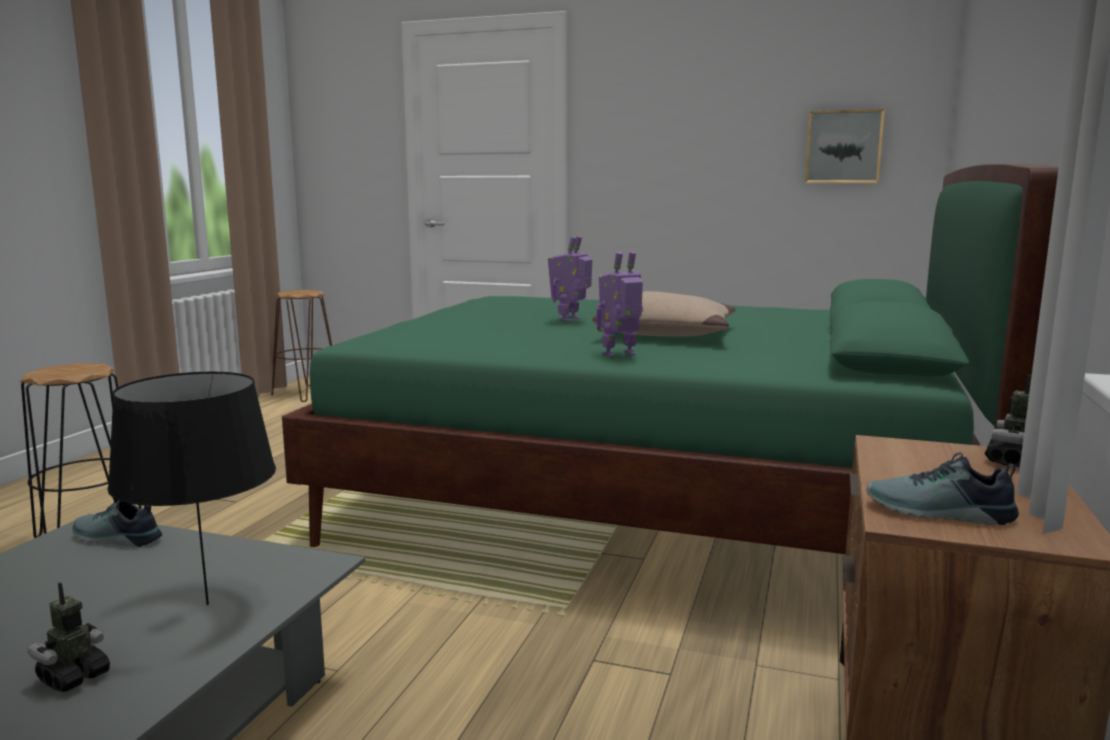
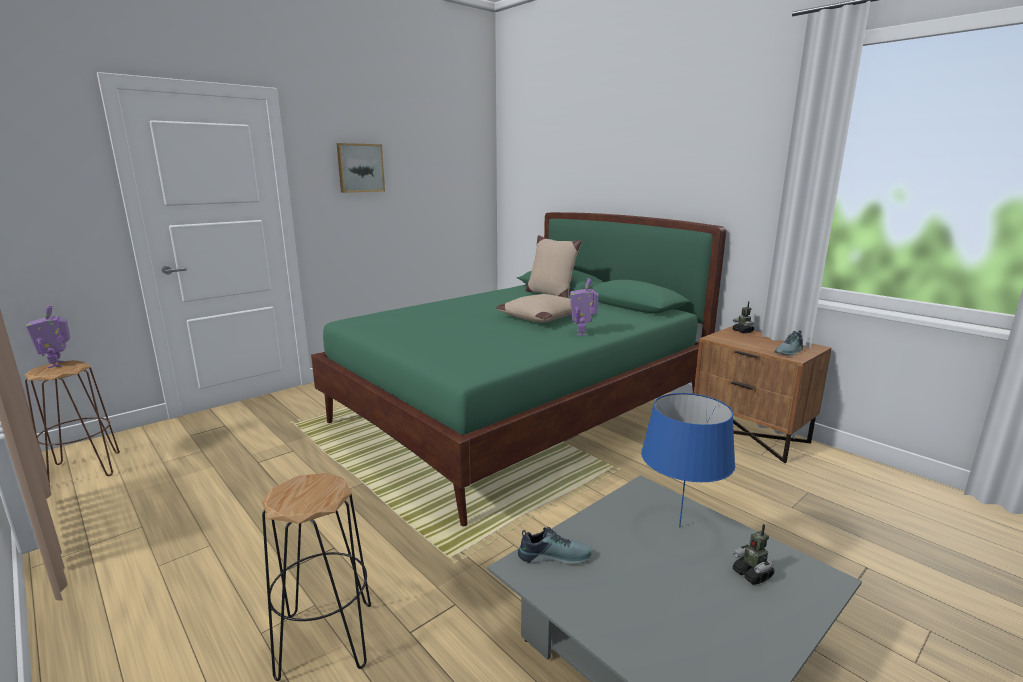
camera: 60 degrees left, 5 degrees up
shoe [72,499,162,547] -> shoe turned 135 degrees counterclockwise [518,527,592,565]
black table lamp [107,372,276,605] -> blue table lamp [641,393,735,528]
toy robot [548,236,592,322] -> toy robot moved to [26,305,70,368]
picture [805,109,885,183] -> picture moved to [337,143,385,193]
none -> beige pillow [526,235,582,298]

